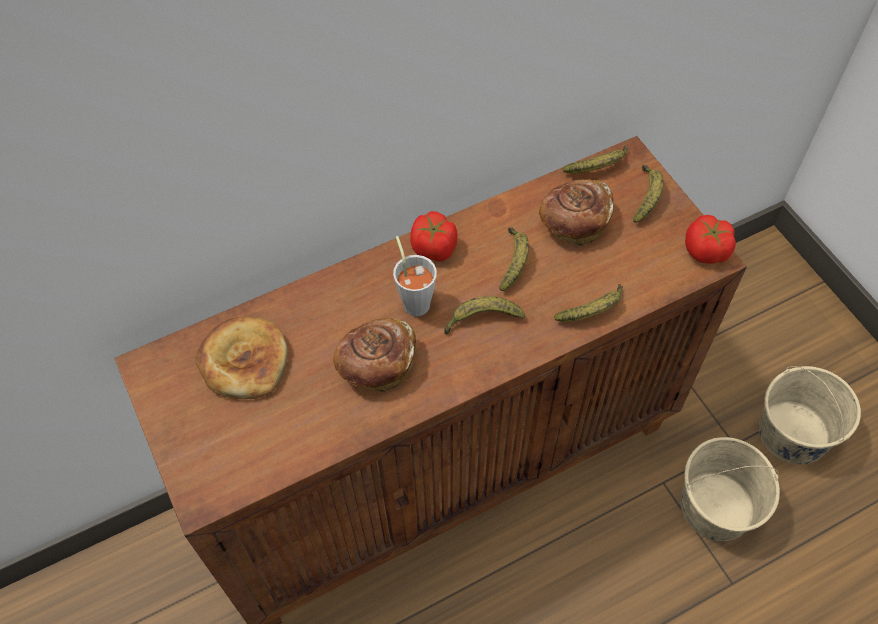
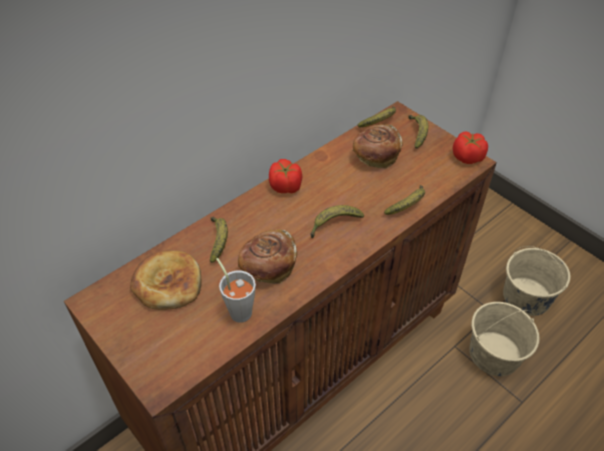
camera: 15 degrees left, 10 degrees down
grey cup [393,236,437,317] -> grey cup moved to [216,258,256,323]
banana [499,227,529,291] -> banana moved to [210,217,228,263]

